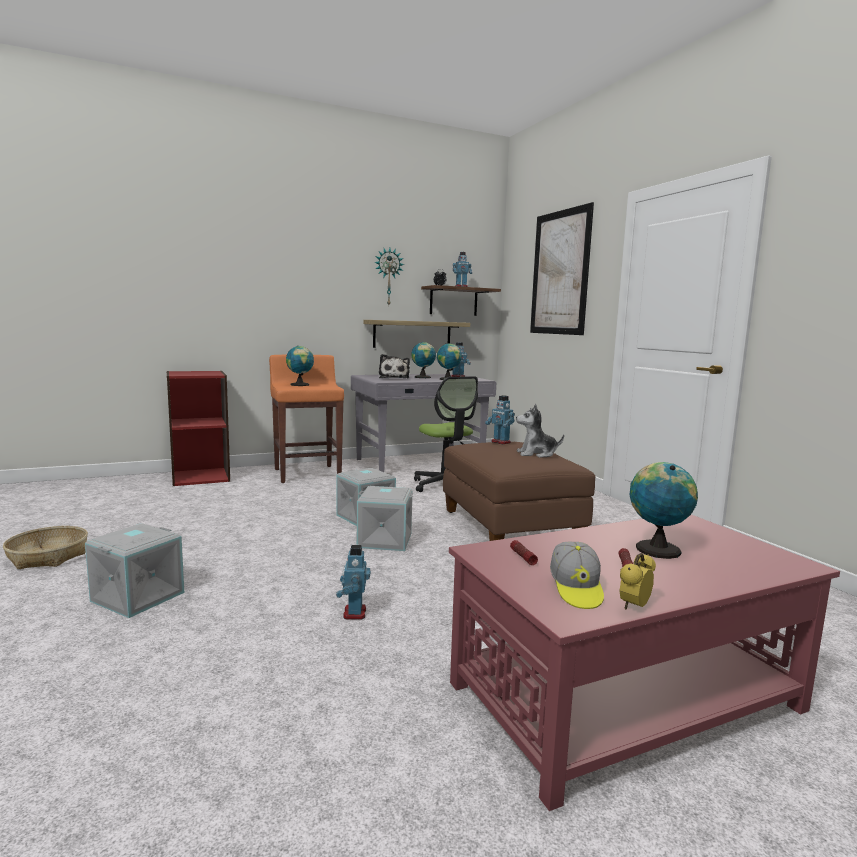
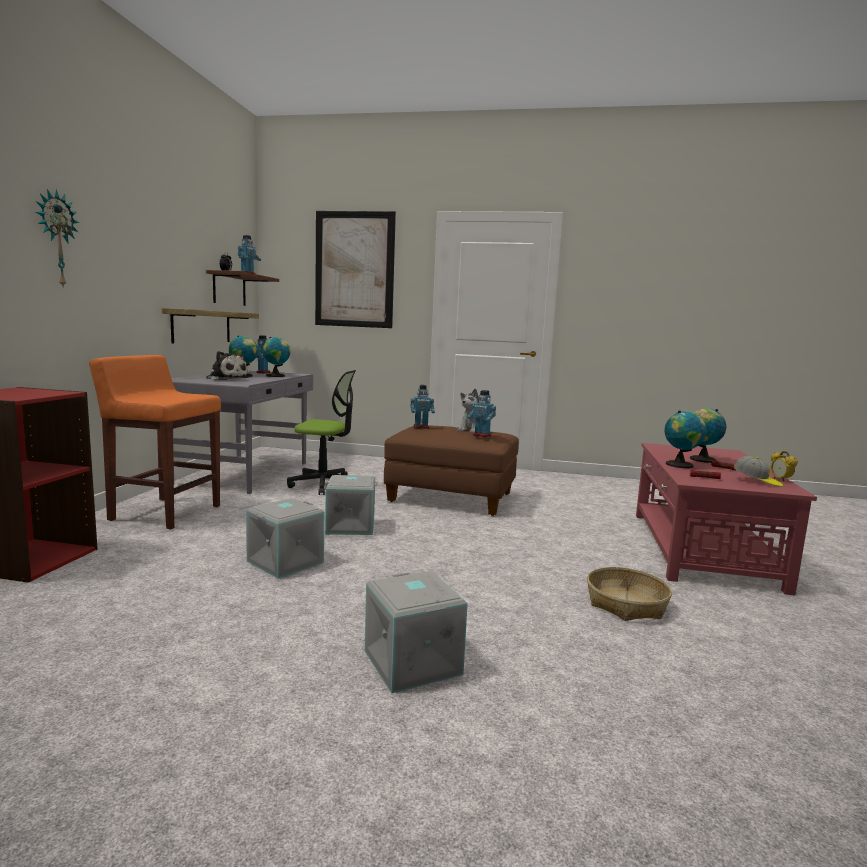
camera: 55 degrees left, 0 degrees up
basket [3,526,88,569] -> basket moved to [587,567,672,621]
globe [286,346,314,386] -> globe moved to [664,411,706,468]
toy robot [336,545,371,620] -> toy robot moved to [467,390,496,437]
grey storage box [357,486,413,551] -> grey storage box moved to [246,498,324,579]
wall clock [374,248,404,305] -> wall clock moved to [36,189,79,288]

